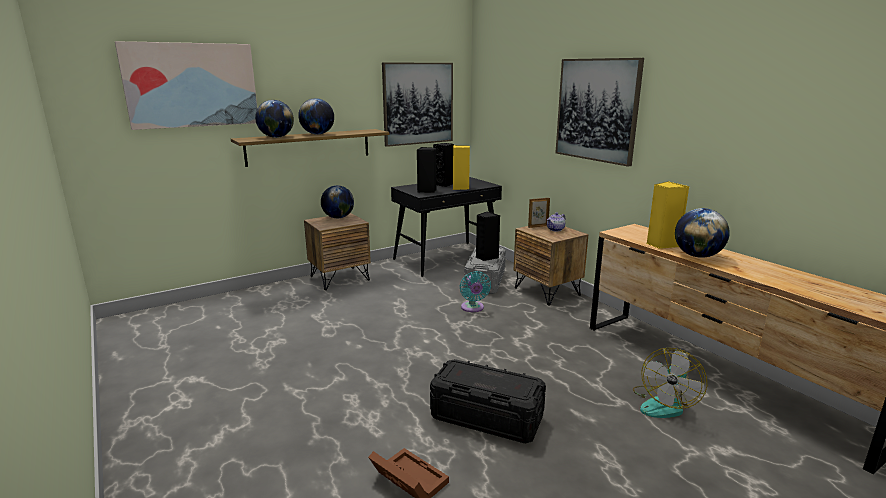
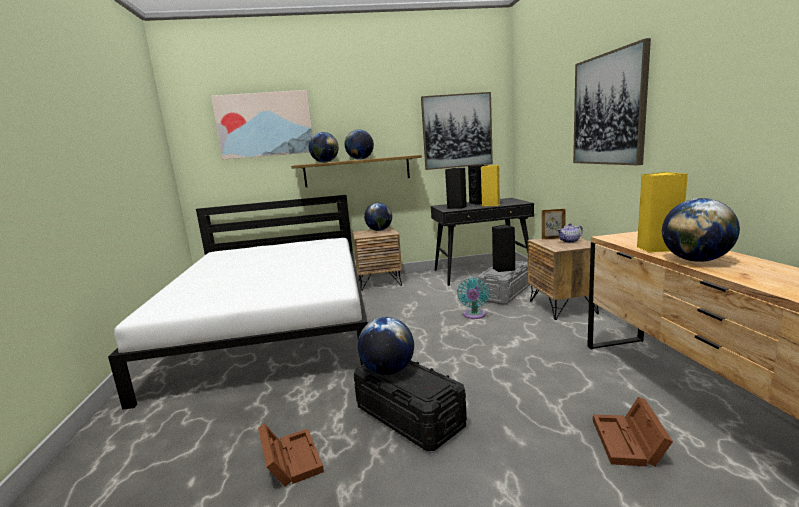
camera: 25 degrees right, 5 degrees down
fan [633,348,707,418] -> brown storage box [593,397,673,466]
none -> white bed [108,195,368,410]
none -> globe [358,317,414,375]

